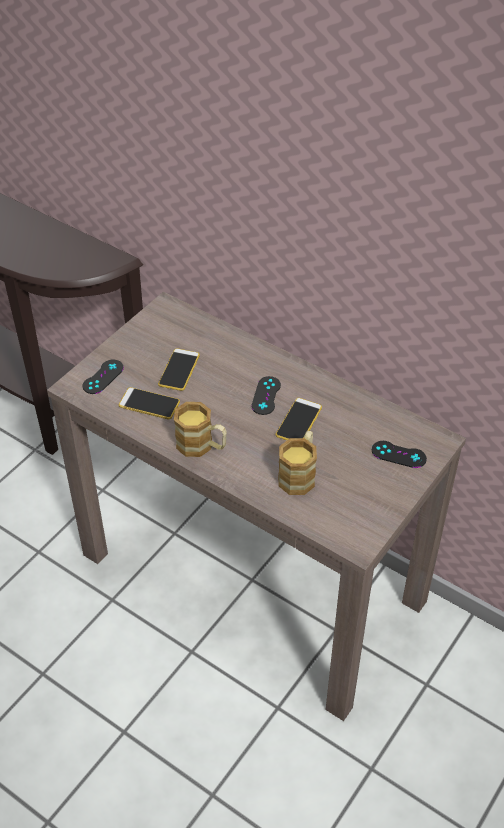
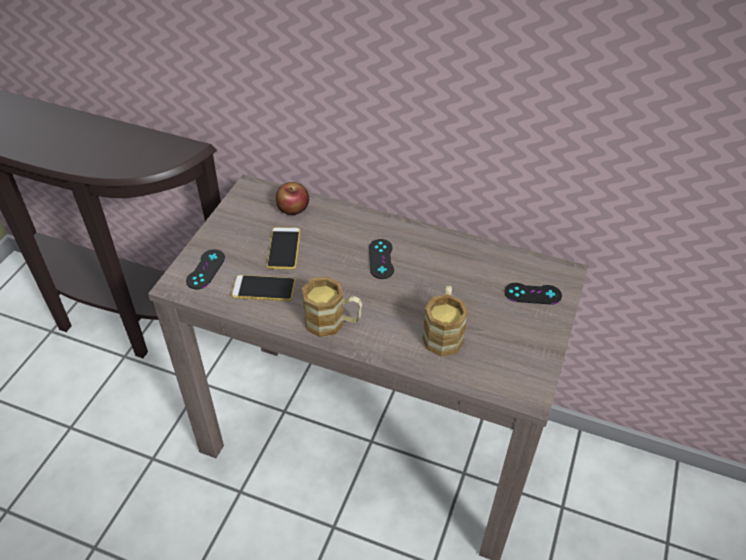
camera: 15 degrees left, 0 degrees up
phone [275,398,322,440] -> none
none -> apple [276,182,309,215]

